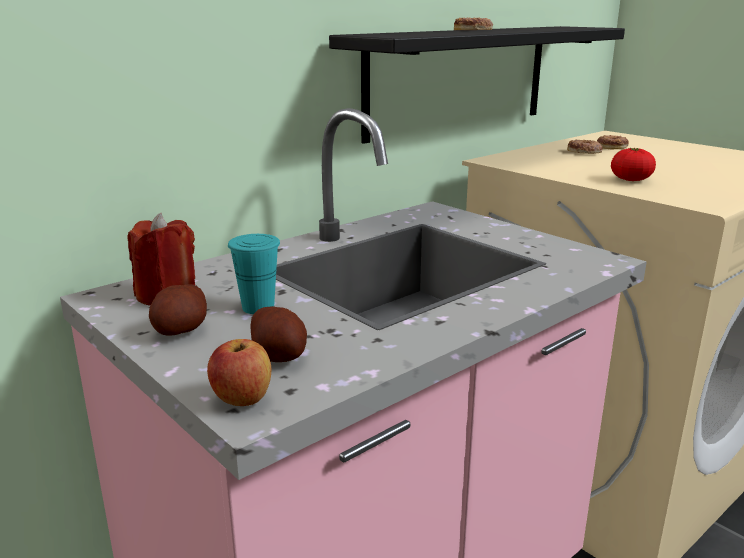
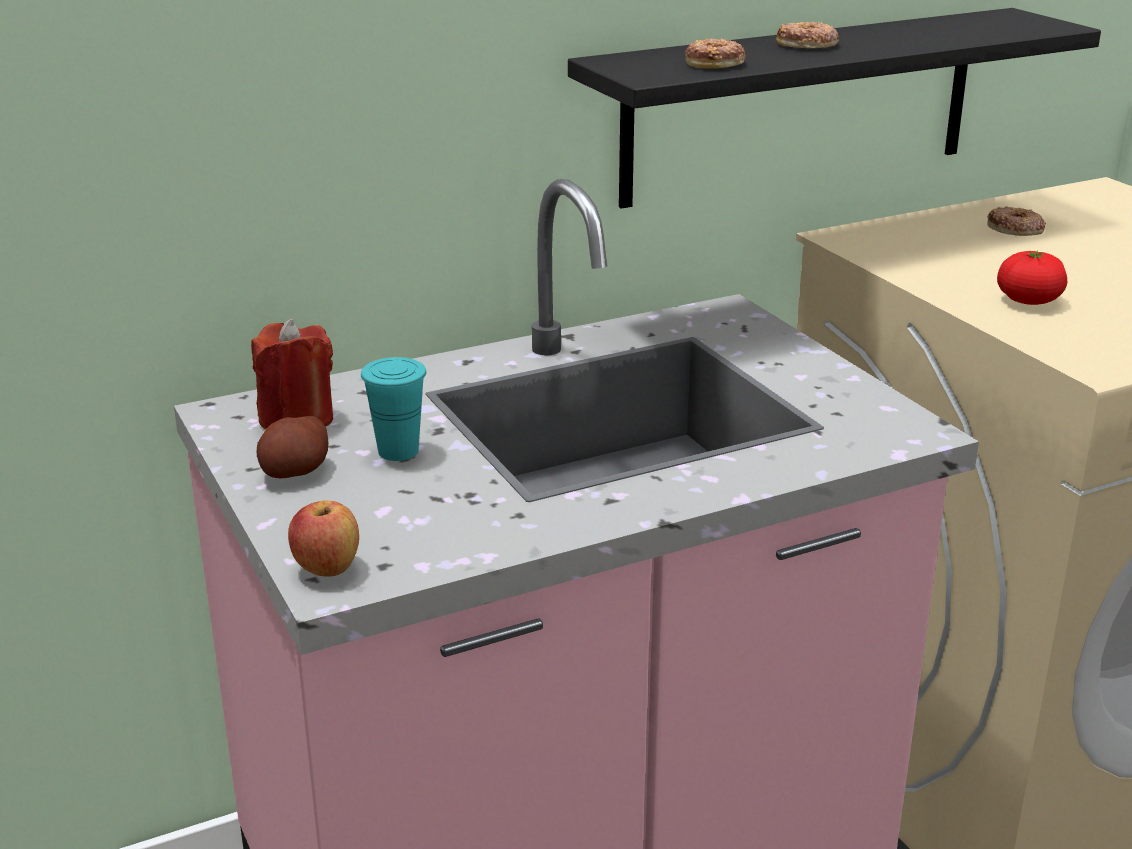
camera: 15 degrees right, 5 degrees up
potato [250,306,307,362] -> none
donut [597,135,629,149] -> donut moved to [685,39,746,68]

